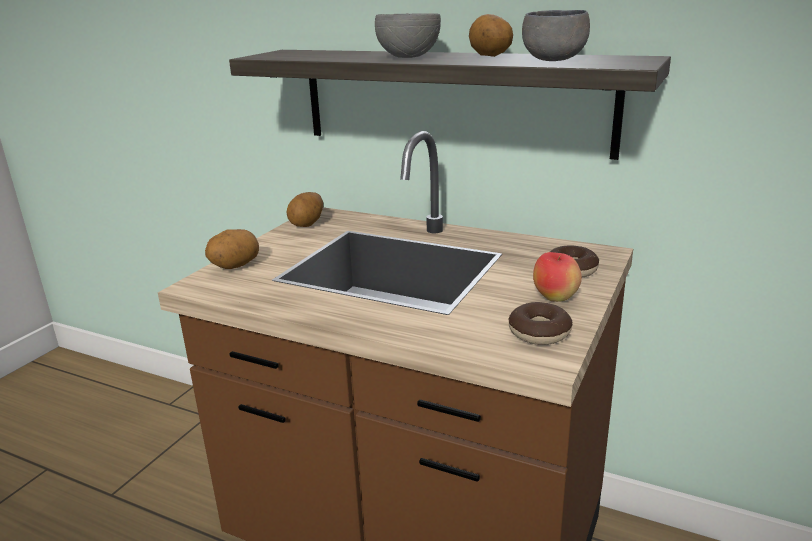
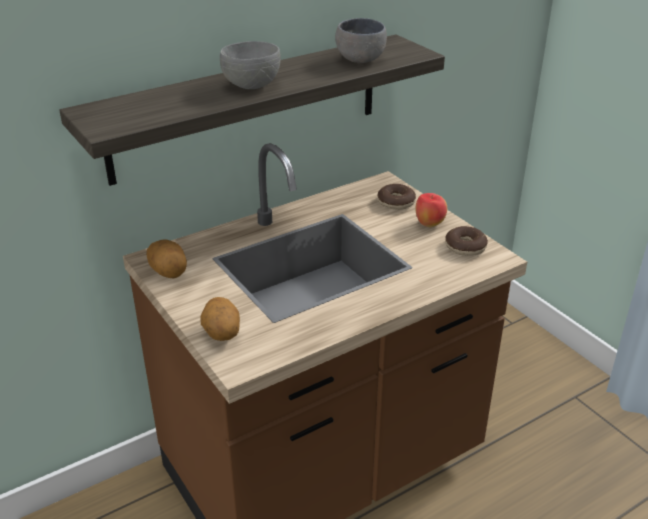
camera: 60 degrees left, 10 degrees up
potato [469,14,513,57] -> none

